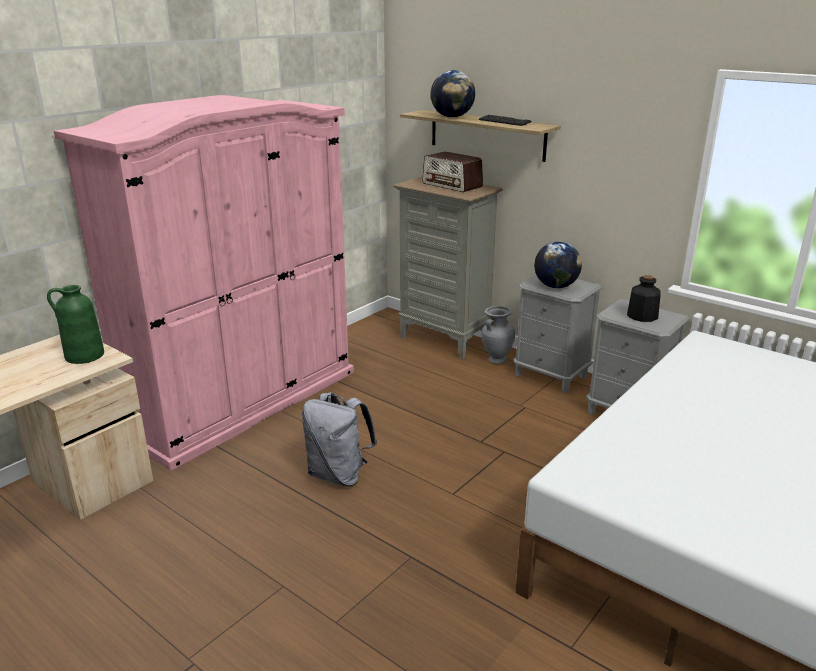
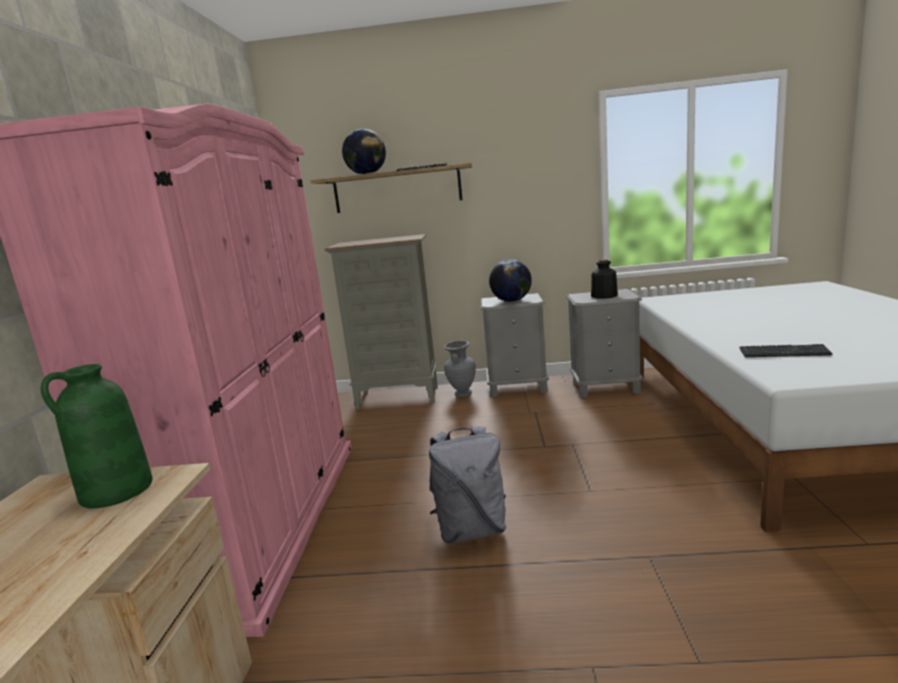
camera: 35 degrees left, 10 degrees down
radio [422,152,483,192] -> none
none -> keyboard [739,344,833,357]

